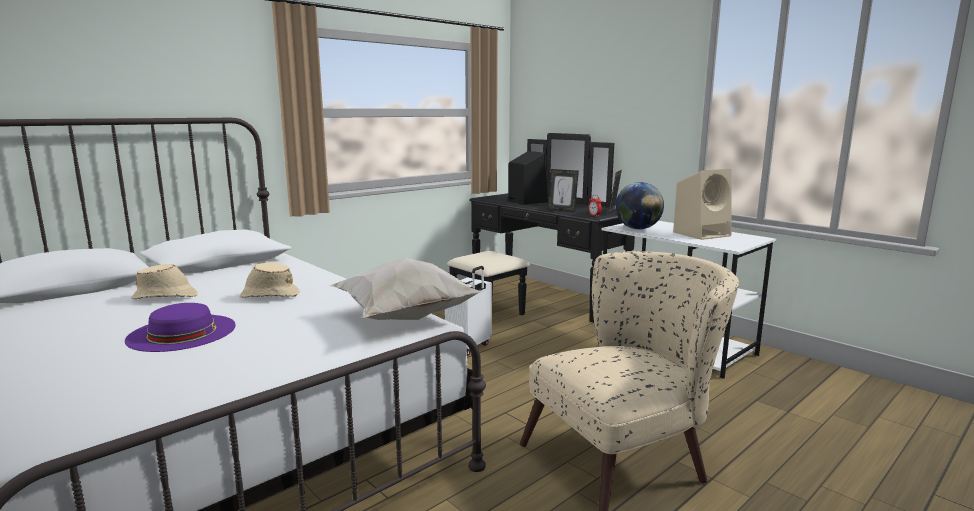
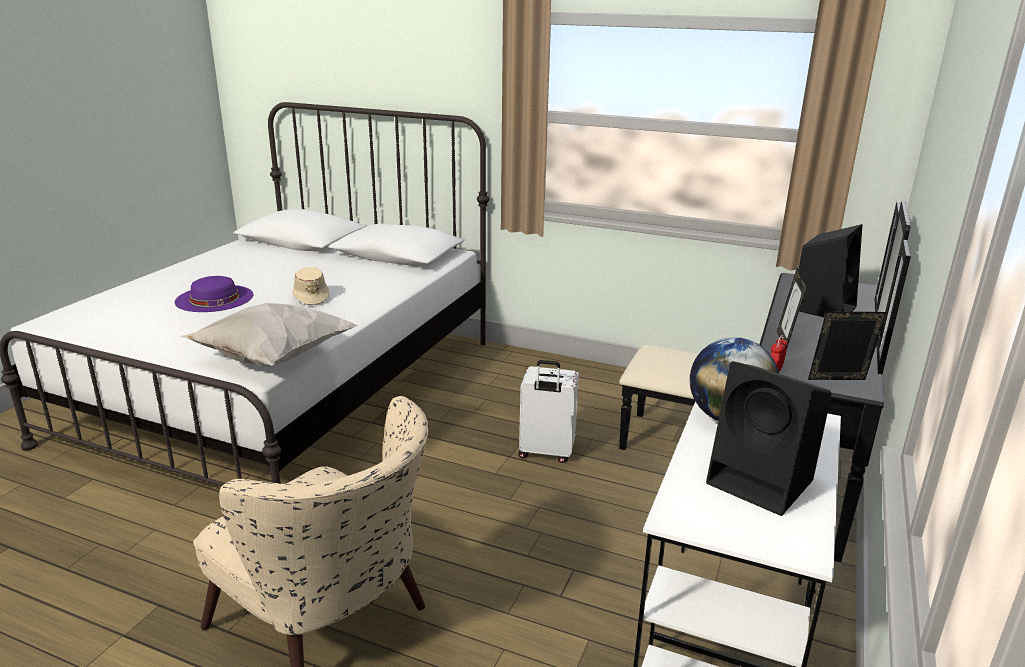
camera: 65 degrees right, 10 degrees up
beige hat [131,264,198,299] -> none
beige speaker [673,169,732,240] -> black speaker [706,361,832,516]

